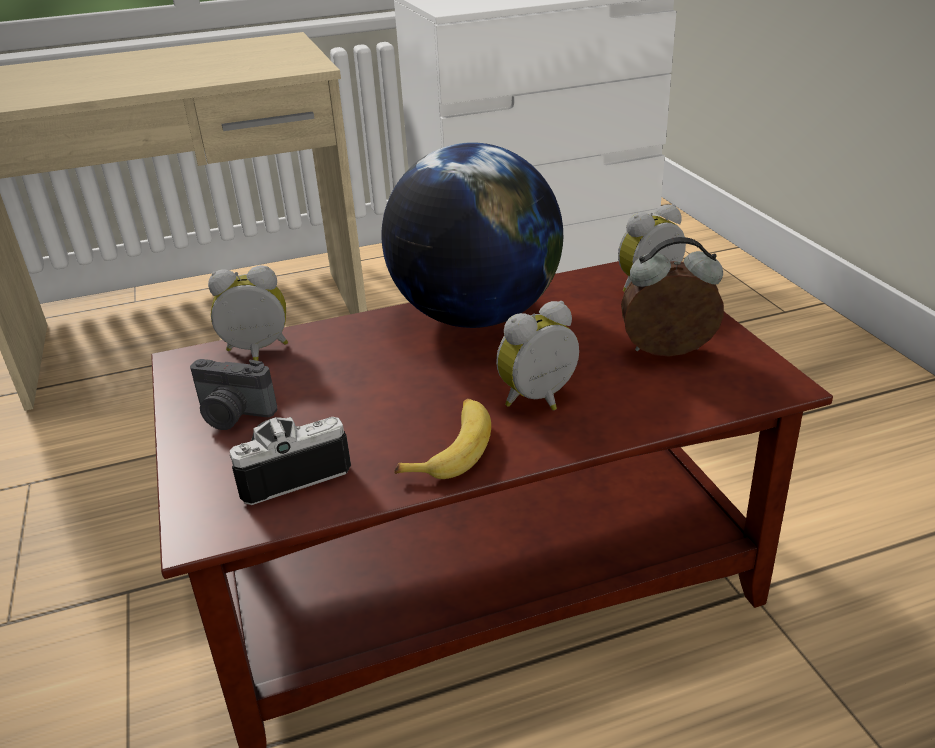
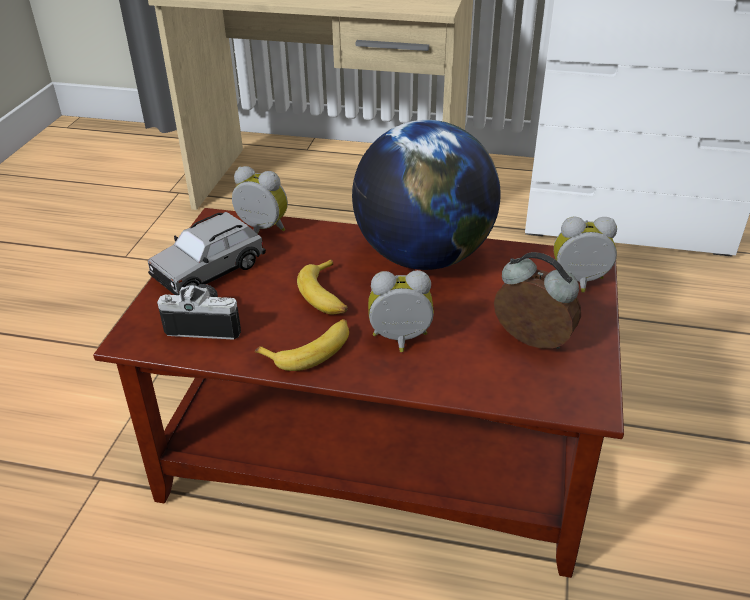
camera: 30 degrees right, 5 degrees up
camera [190,359,278,430] -> grey toy car [148,212,266,295]
none -> banana [297,259,348,315]

